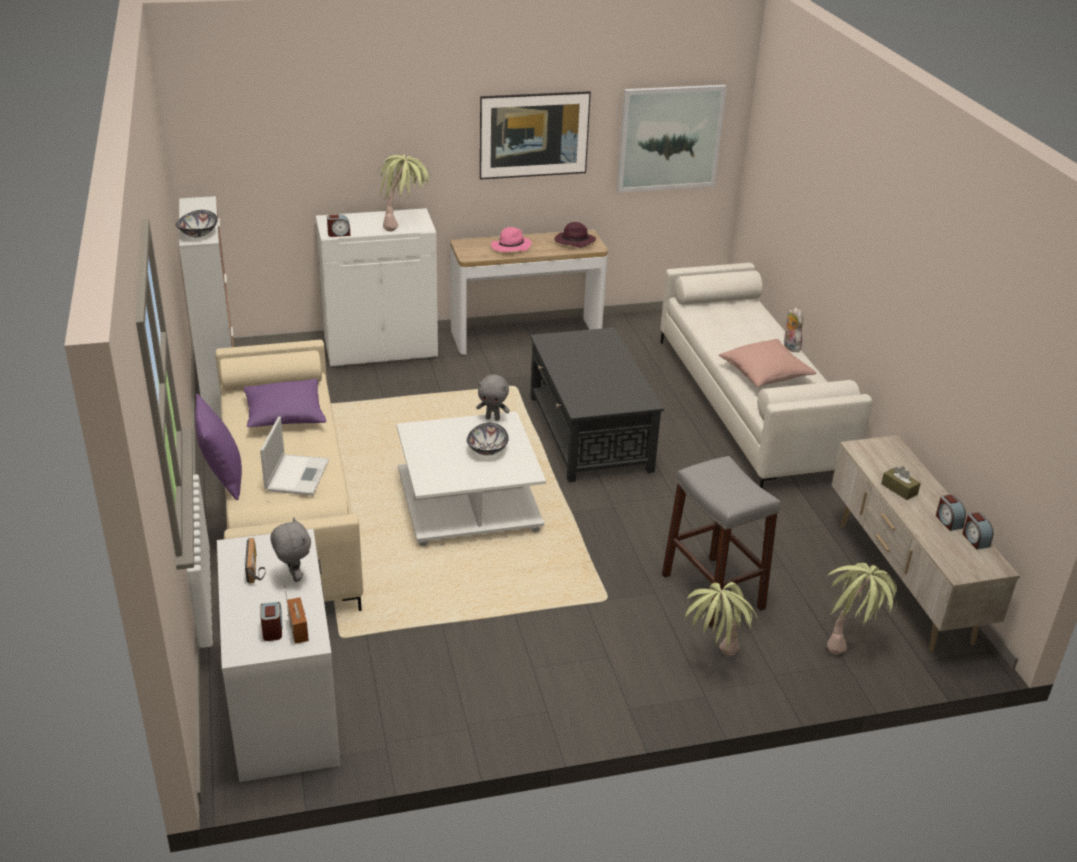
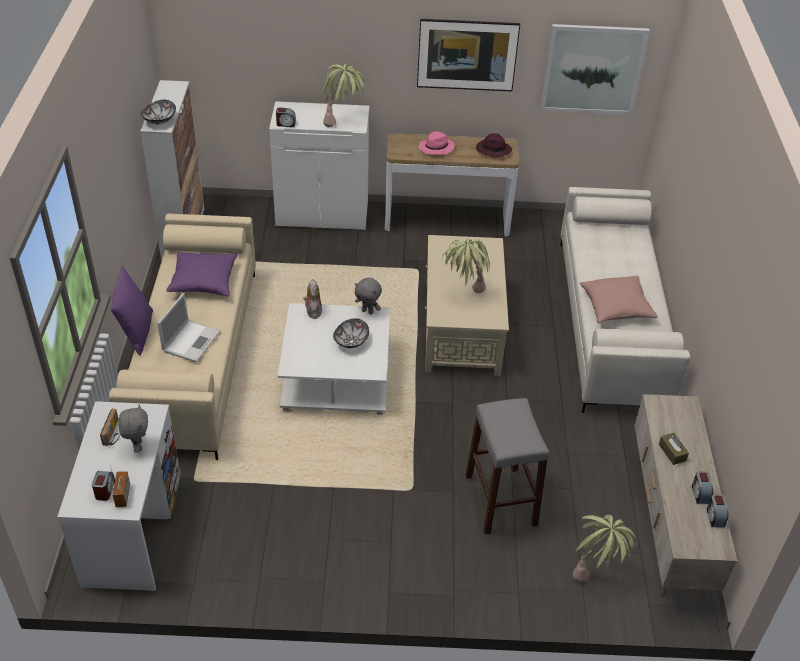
camera: 15 degrees right, 10 degrees up
black coffee table [530,327,664,482] -> beige coffee table [425,235,509,376]
potted plant [685,582,758,656] -> potted plant moved to [442,238,490,293]
plush toy [784,307,803,352] -> plush toy moved to [303,279,322,319]

